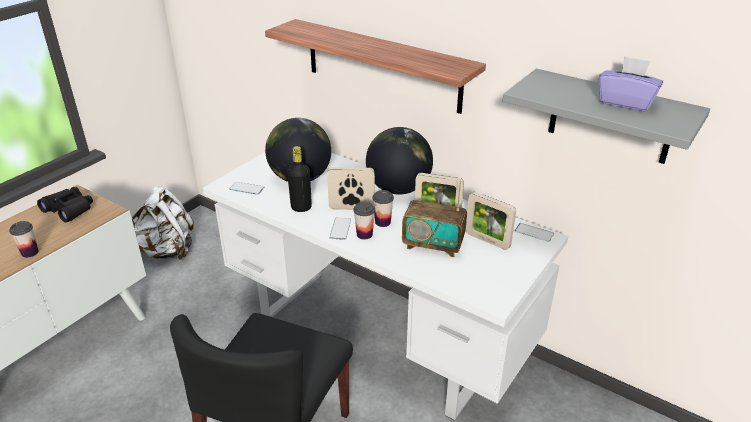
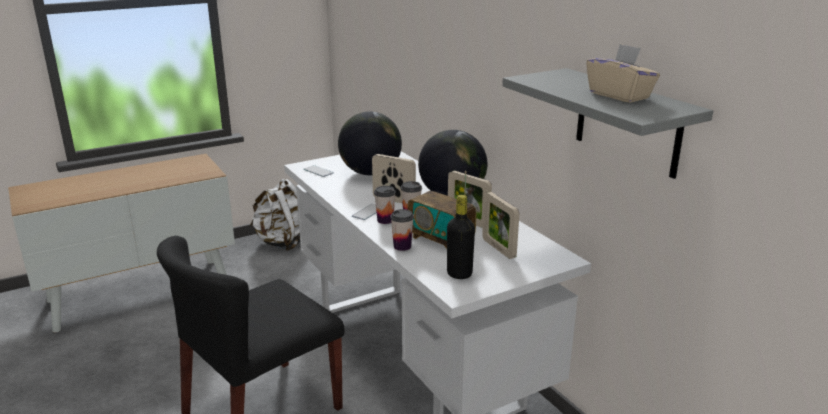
camera: 25 degrees right, 10 degrees down
cup [9,221,39,258] -> cup moved to [390,209,414,251]
black binoculars [37,187,93,222] -> none
shelf [265,19,486,114] -> none
black bottle [287,146,312,212] -> black bottle moved to [447,195,475,279]
phone [515,223,554,242] -> none
purple tissue box [599,56,663,112] -> beige tissue box [586,44,660,103]

